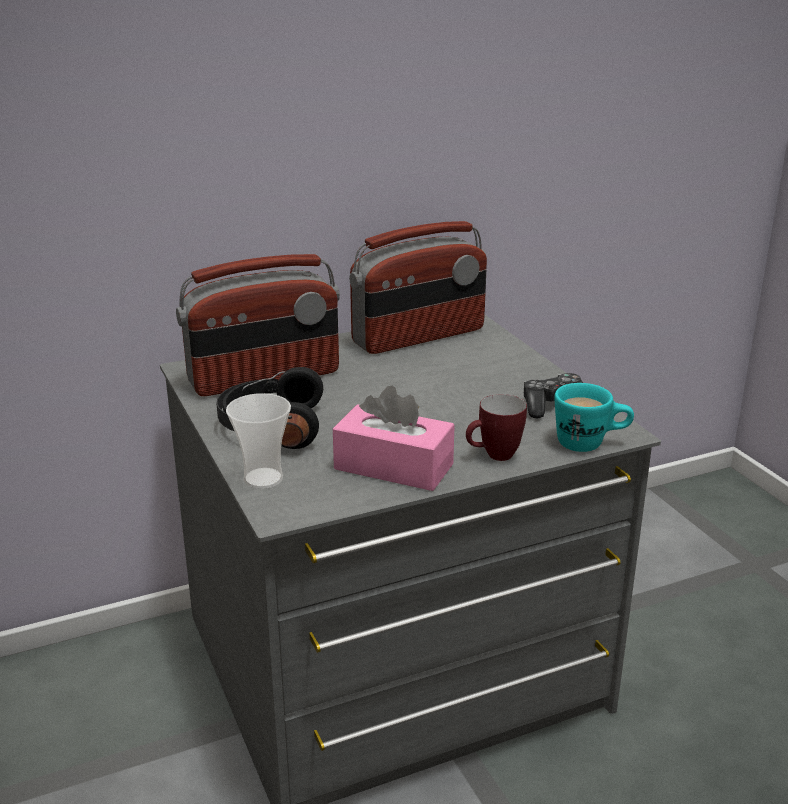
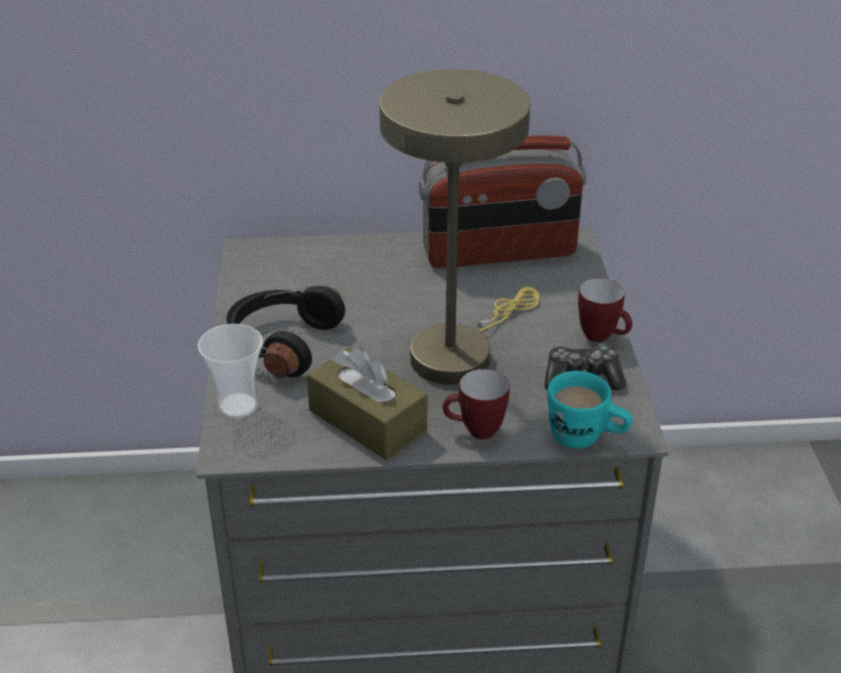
camera: 20 degrees right, 10 degrees up
radio [176,254,340,396] -> none
pink tissue box [333,386,455,491] -> brown tissue box [307,347,427,460]
none -> beige table lamp [380,69,539,385]
none -> mug [578,278,632,342]

